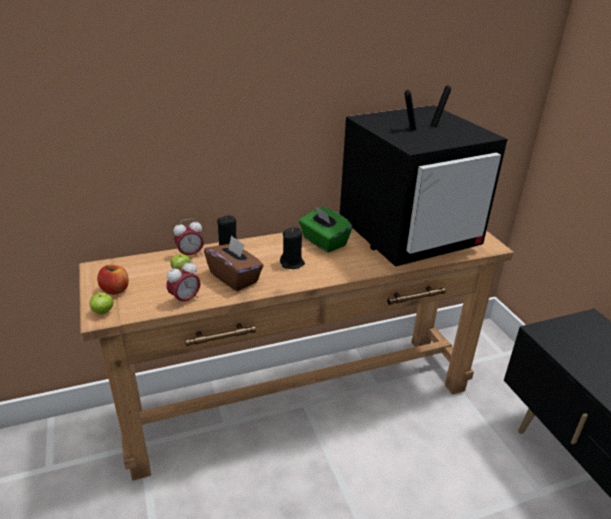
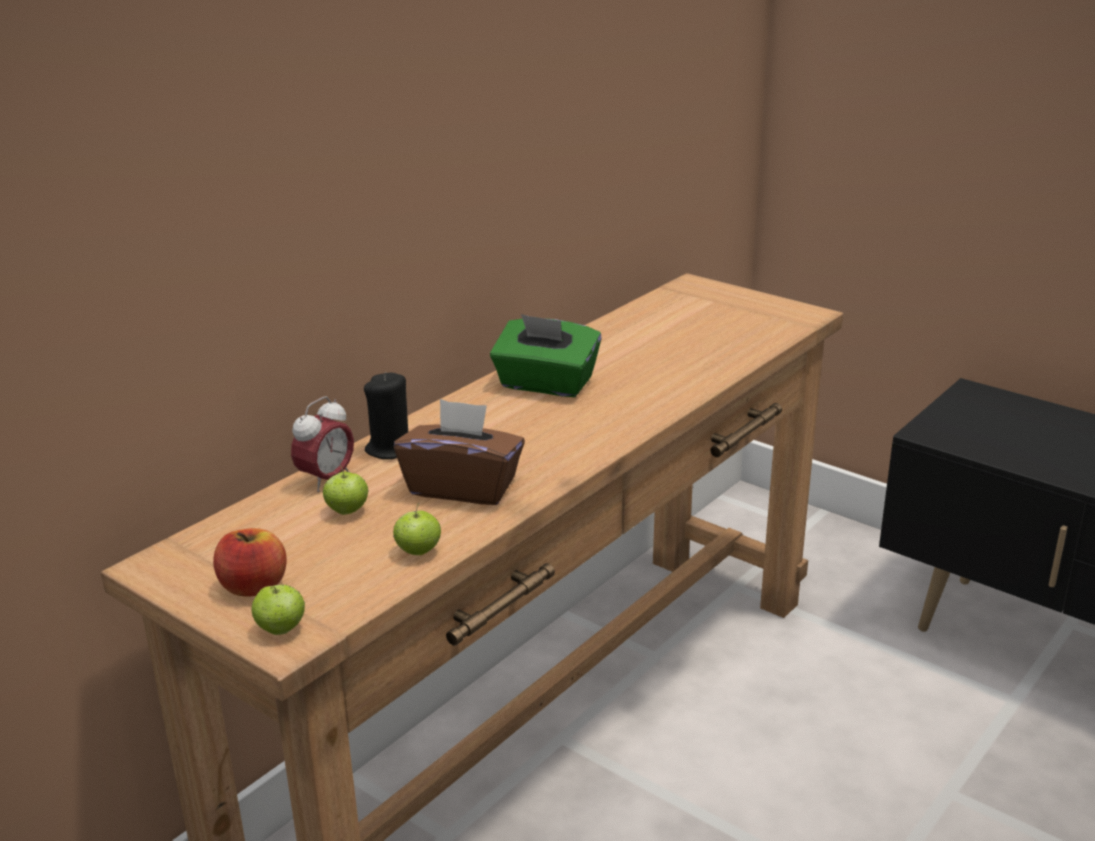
camera: 30 degrees left, 5 degrees down
alarm clock [166,260,201,307] -> apple [393,503,441,555]
black candle [280,228,305,269] -> none
television [340,85,507,267] -> none

